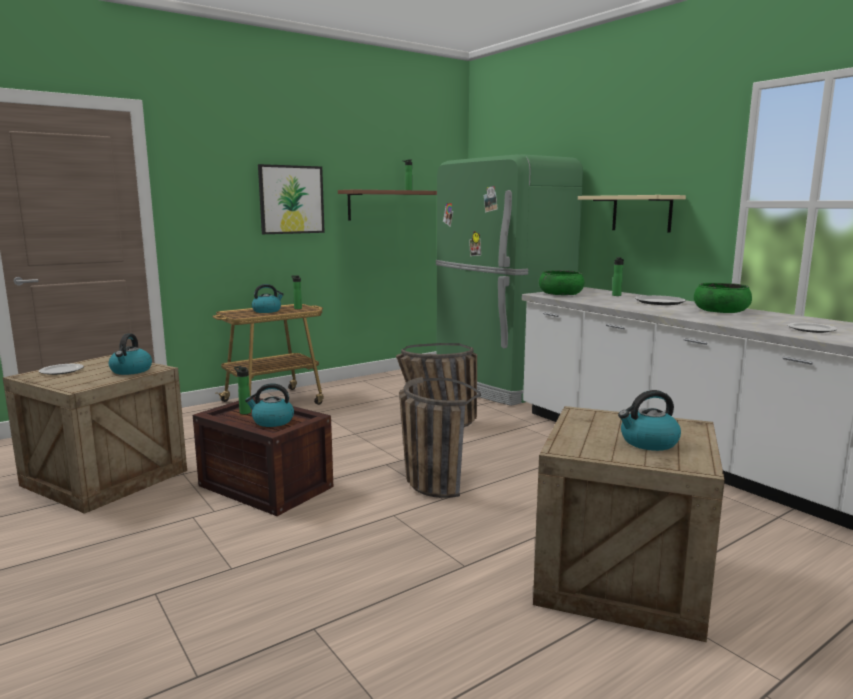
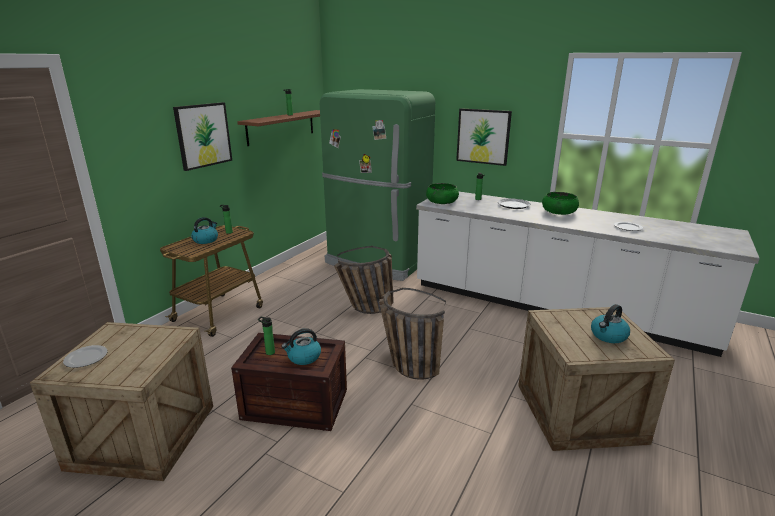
camera: 25 degrees left, 10 degrees up
kettle [109,333,152,375] -> none
beige shelf [578,195,686,233] -> picture [456,108,512,166]

